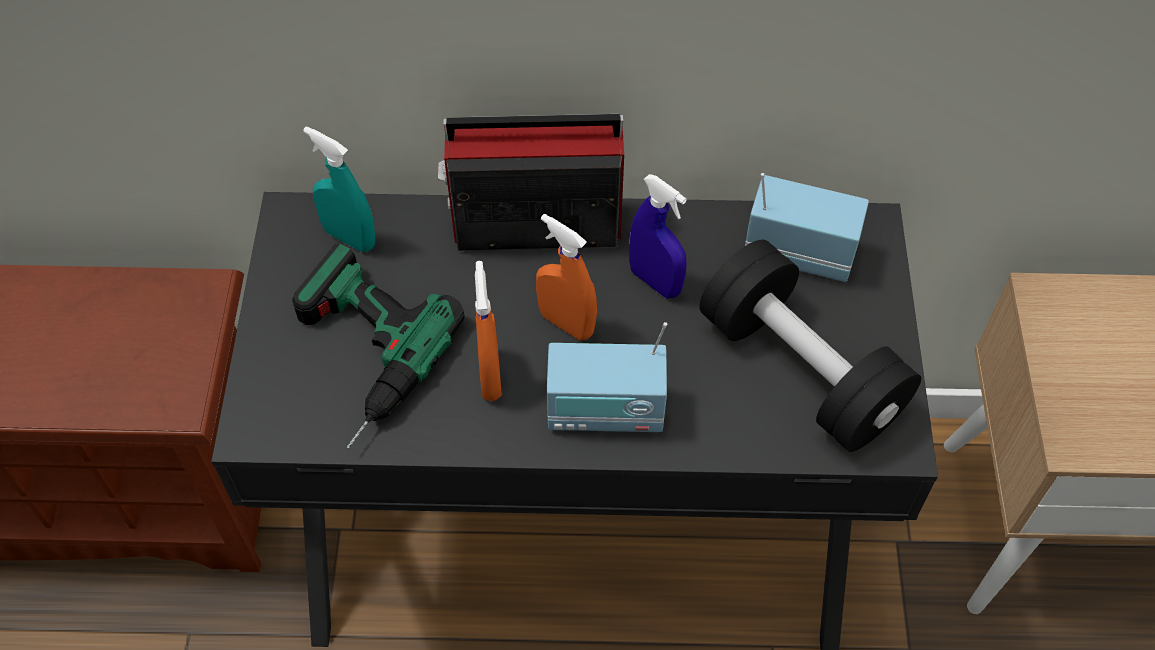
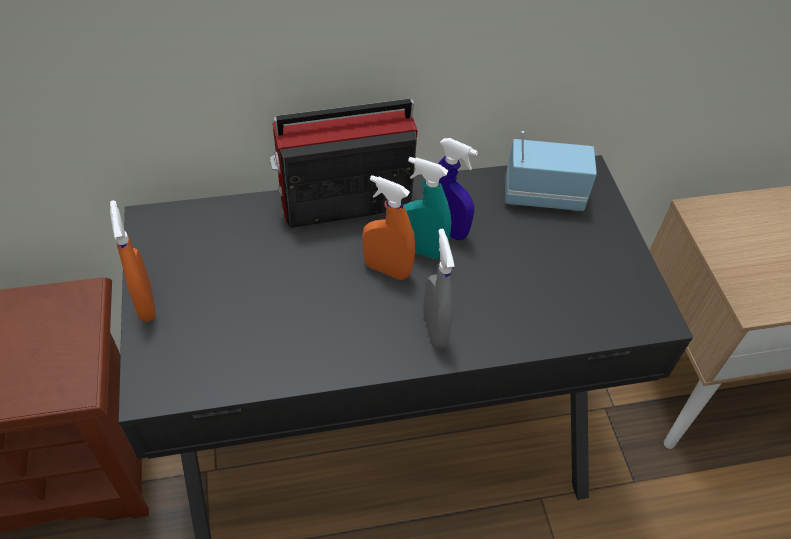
camera: 15 degrees left, 5 degrees down
power drill [292,244,465,449] -> none
turquoise spray bottle [303,127,375,252] -> turquoise spray bottle moved to [404,157,451,259]
orange spray bottle [475,261,502,401] -> orange spray bottle moved to [110,200,156,322]
radio [547,322,667,432] -> grey spray bottle [423,229,455,349]
black dumbbell [699,240,921,452] -> none

